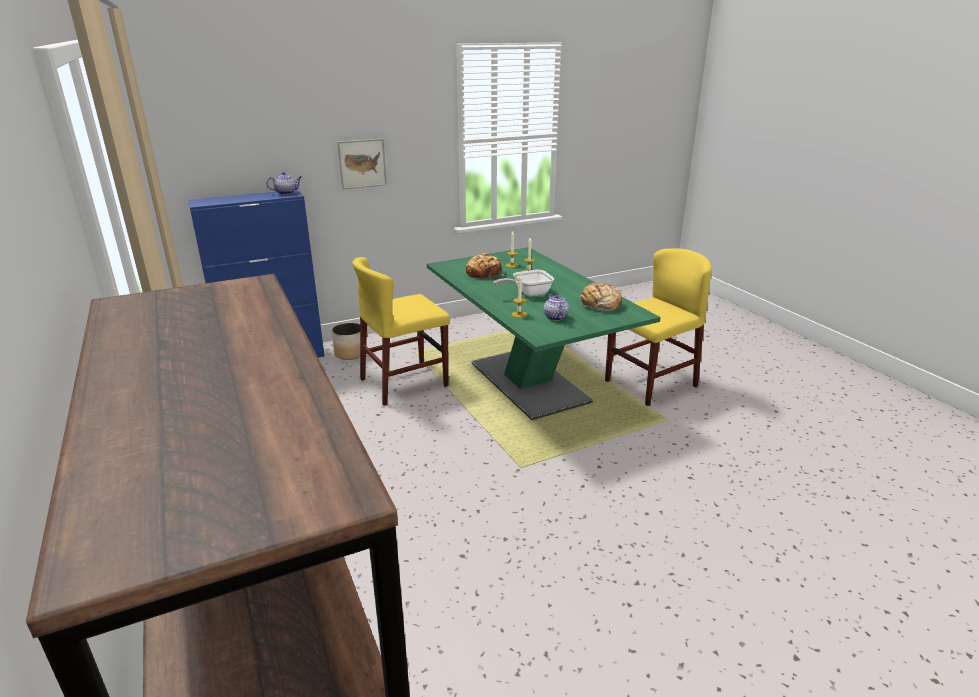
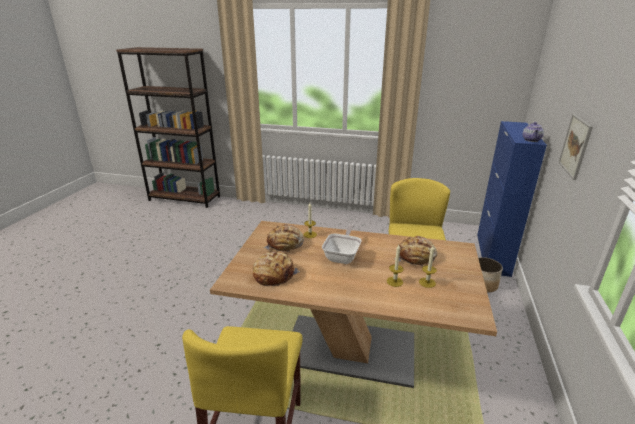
camera: 130 degrees right, 0 degrees up
green dining table [427,247,661,420] -> brown dining table [210,221,497,388]
teapot [544,294,569,321] -> bread [263,224,304,253]

